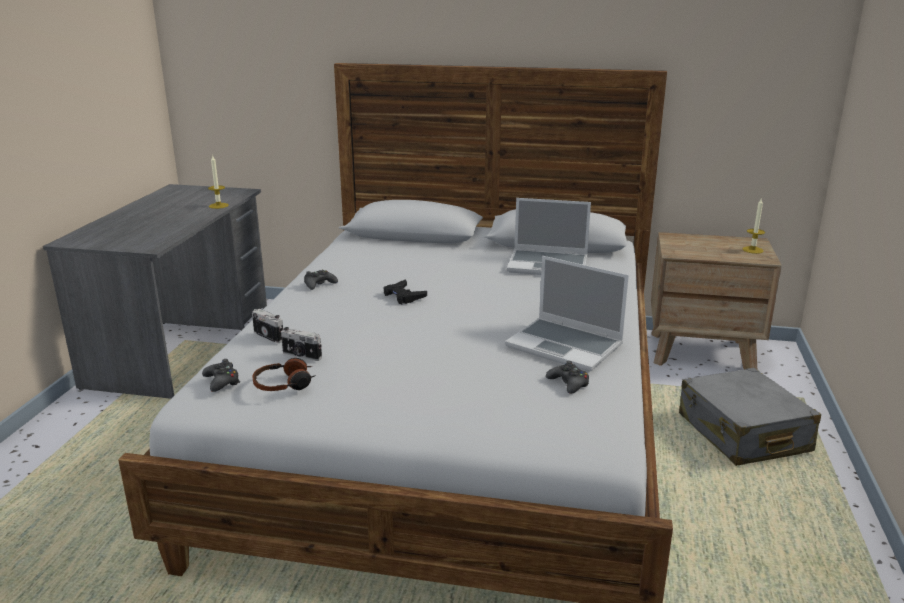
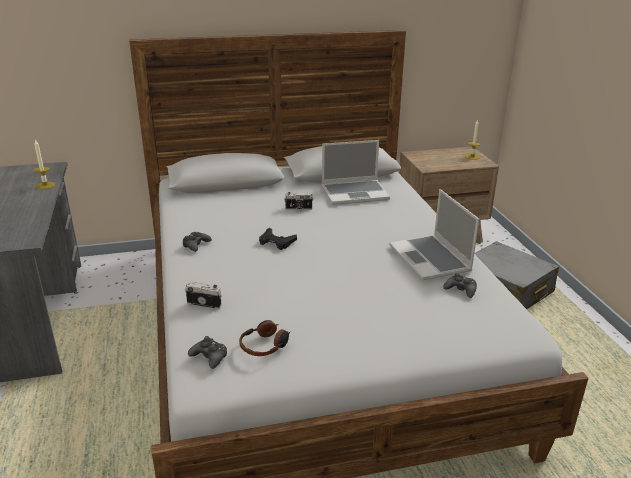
camera: 25 degrees left, 5 degrees up
camera [281,327,322,361] -> camera moved to [284,192,313,210]
laptop [505,256,629,372] -> laptop turned 60 degrees clockwise [389,189,479,281]

